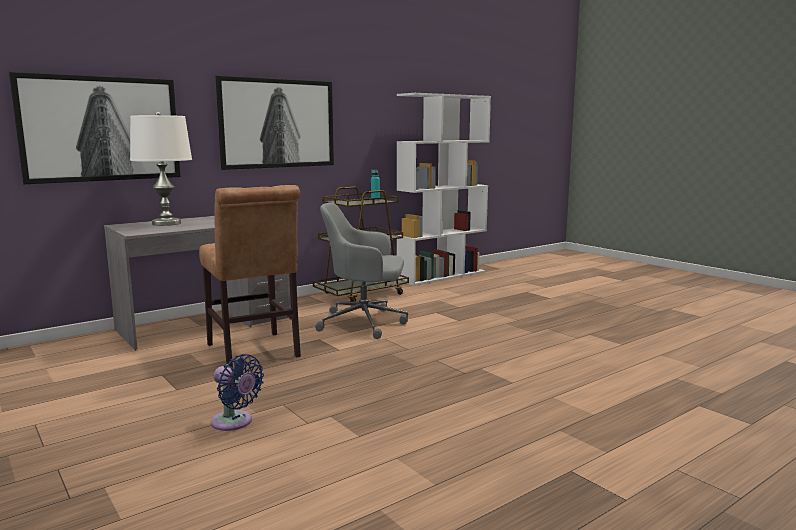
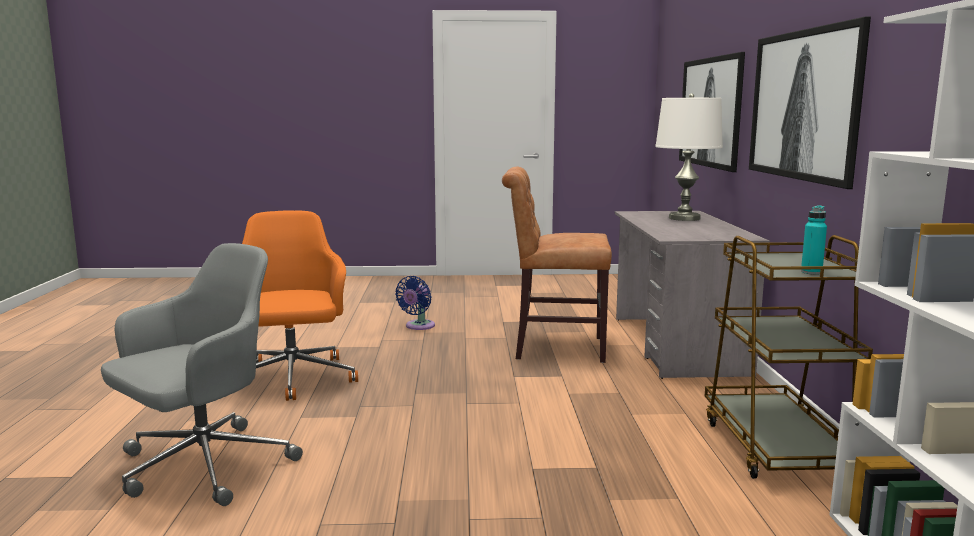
camera: 125 degrees right, 0 degrees up
blue fan [211,354,264,431] -> blue fan turned 45 degrees counterclockwise [395,276,435,330]
grey office chair [315,203,408,339] -> grey office chair moved to [101,243,303,506]
none -> orange office chair [242,210,358,401]

